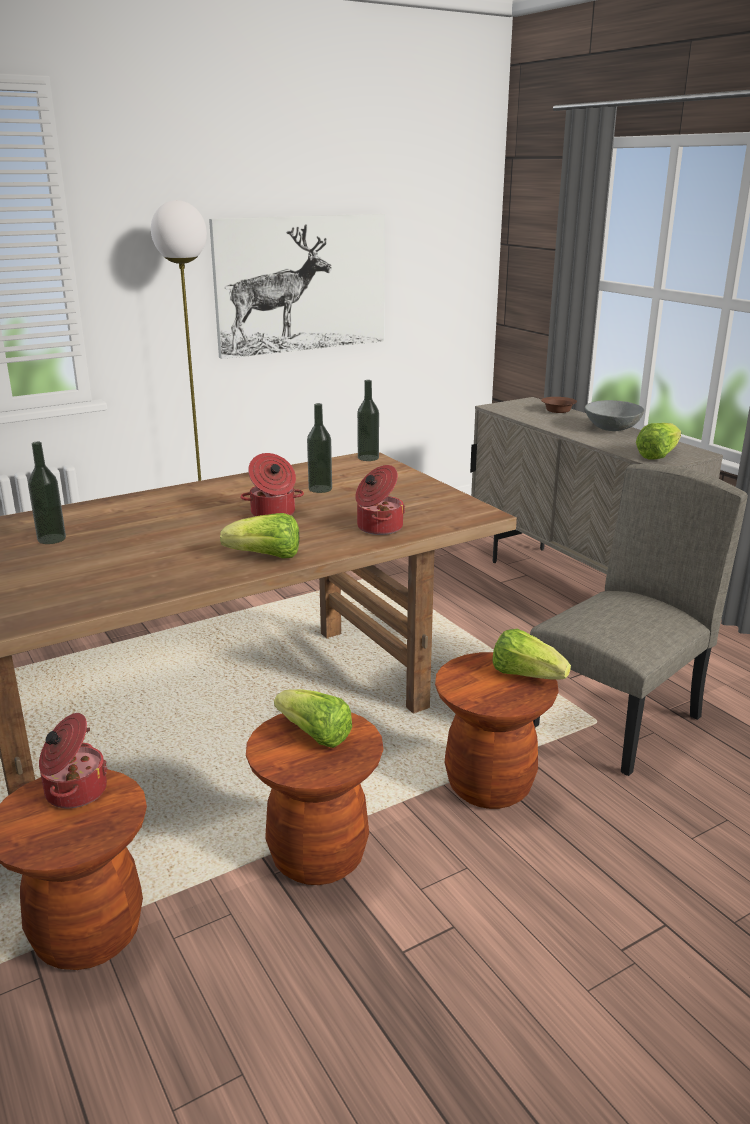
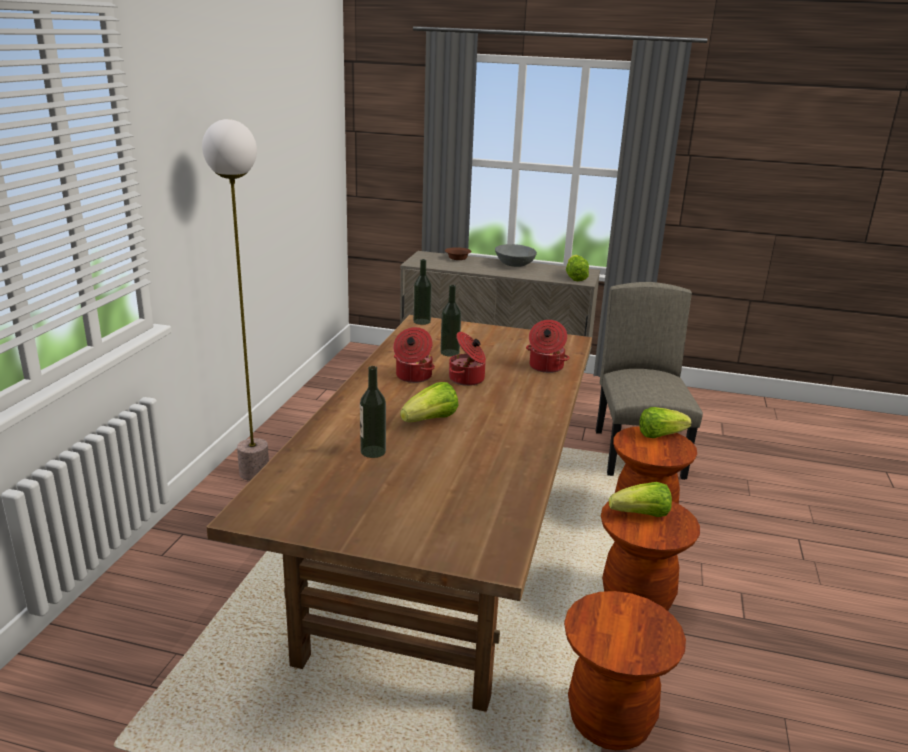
camera: 45 degrees left, 0 degrees up
cooking pot [39,713,108,808] -> cooking pot moved to [393,327,435,383]
picture [209,214,385,359] -> none
lettuce [220,513,299,558] -> lettuce moved to [400,382,459,422]

